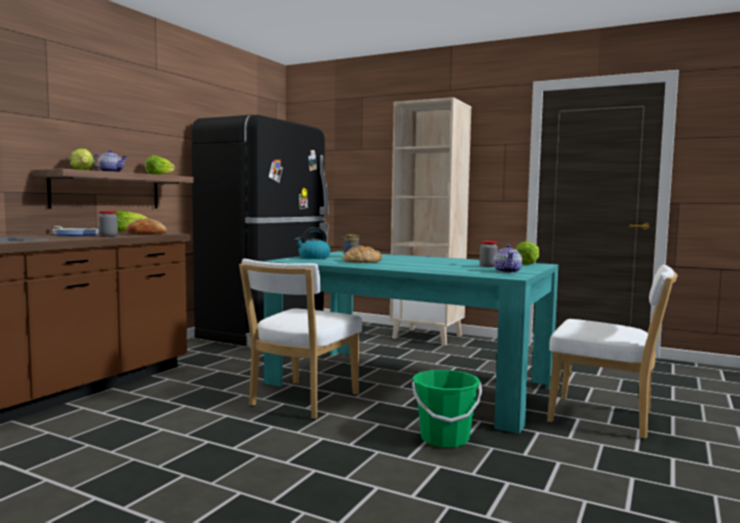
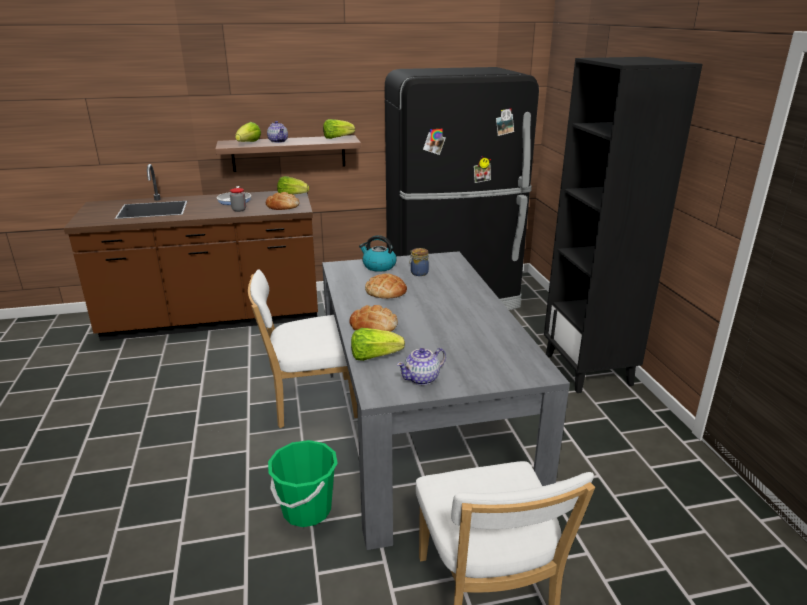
camera: 50 degrees right, 20 degrees up
turquoise dining table [263,251,558,434] -> grey dining table [322,251,570,550]
beige bookcase [390,97,471,346] -> black bookcase [544,57,703,393]
jar [480,241,498,267] -> none
lettuce [515,241,539,265] -> lettuce moved to [351,328,405,361]
none -> bread [350,305,398,332]

